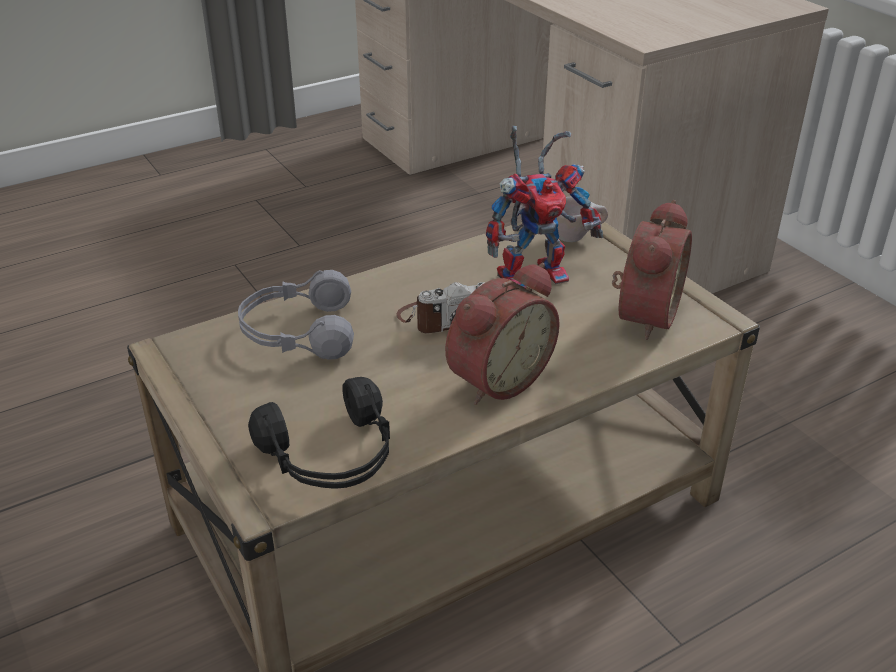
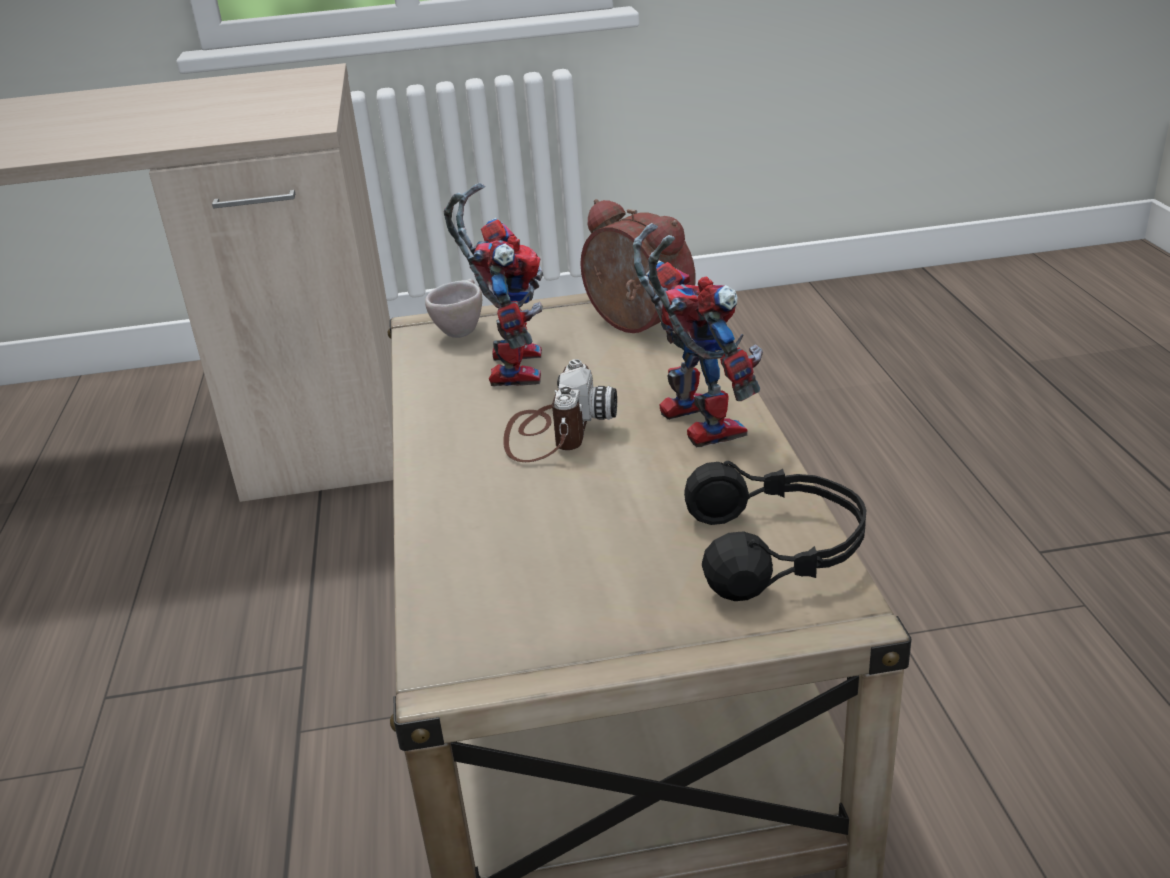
camera: 65 degrees left, 5 degrees down
grey headphones [238,270,354,360] -> none
alarm clock [445,263,560,405] -> toy robot [633,223,763,447]

